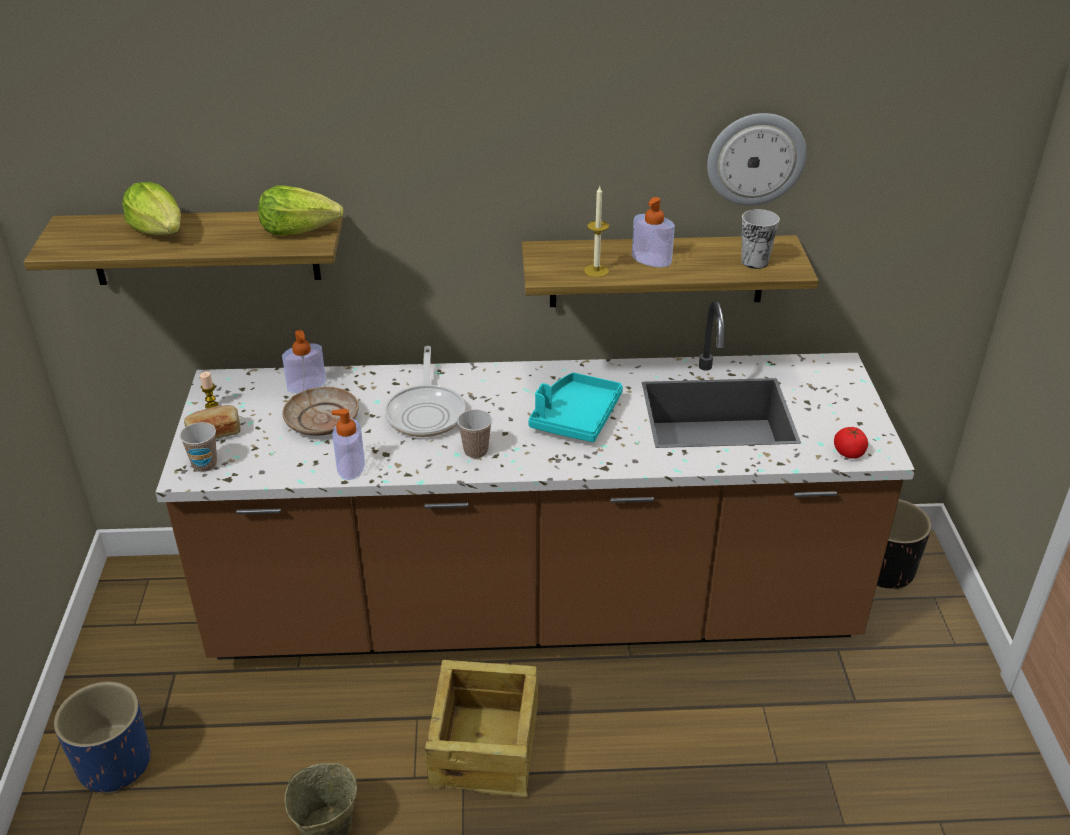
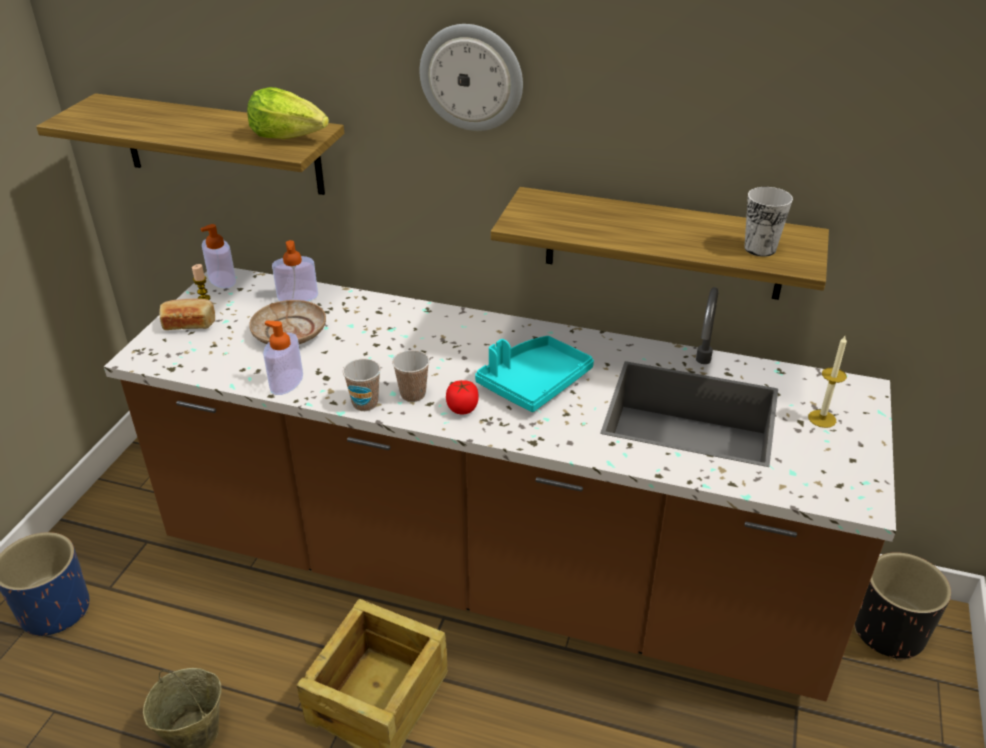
camera: 20 degrees right, 0 degrees up
lettuce [122,182,181,235] -> none
cup [179,422,217,472] -> cup moved to [343,359,381,411]
frying pan [385,346,466,437] -> none
candle [584,186,609,277] -> candle moved to [808,336,847,428]
soap dispenser [632,197,675,267] -> soap dispenser moved to [201,224,236,288]
wall clock [707,113,807,205] -> wall clock moved to [420,24,523,131]
tomato [834,427,868,459] -> tomato moved to [446,380,479,415]

